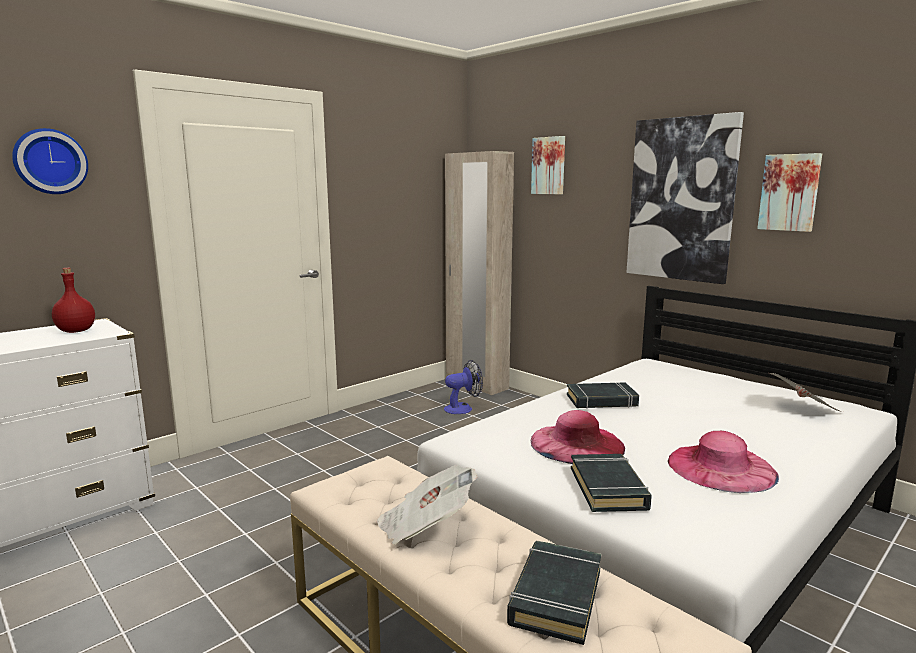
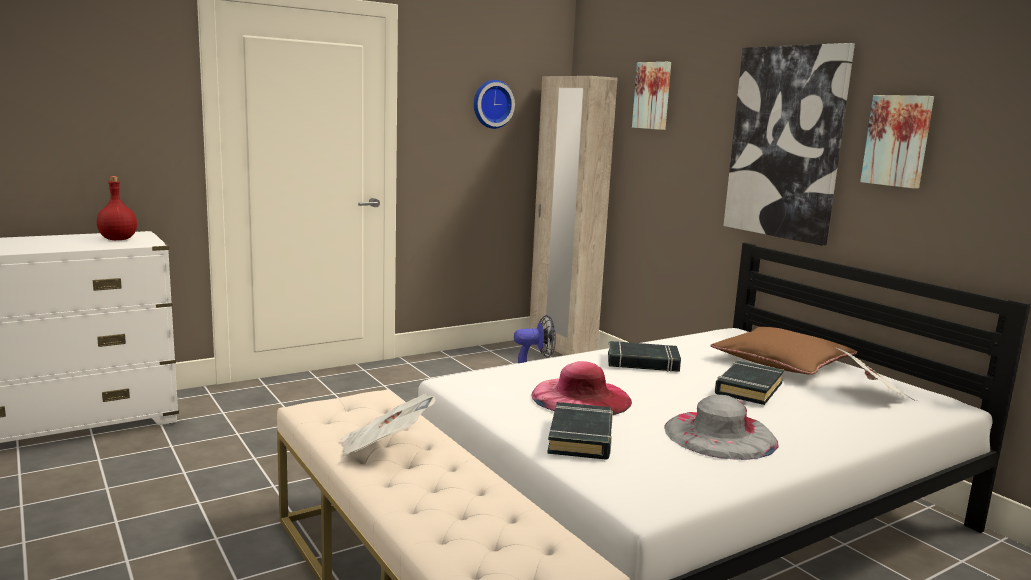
camera: 10 degrees right, 0 degrees up
wall clock [12,128,88,194] -> wall clock moved to [474,80,515,129]
black book [507,541,601,645] -> black book moved to [715,361,784,405]
pink hat [668,431,779,493] -> grey hat [664,395,778,460]
none -> brown pillow [710,327,857,375]

